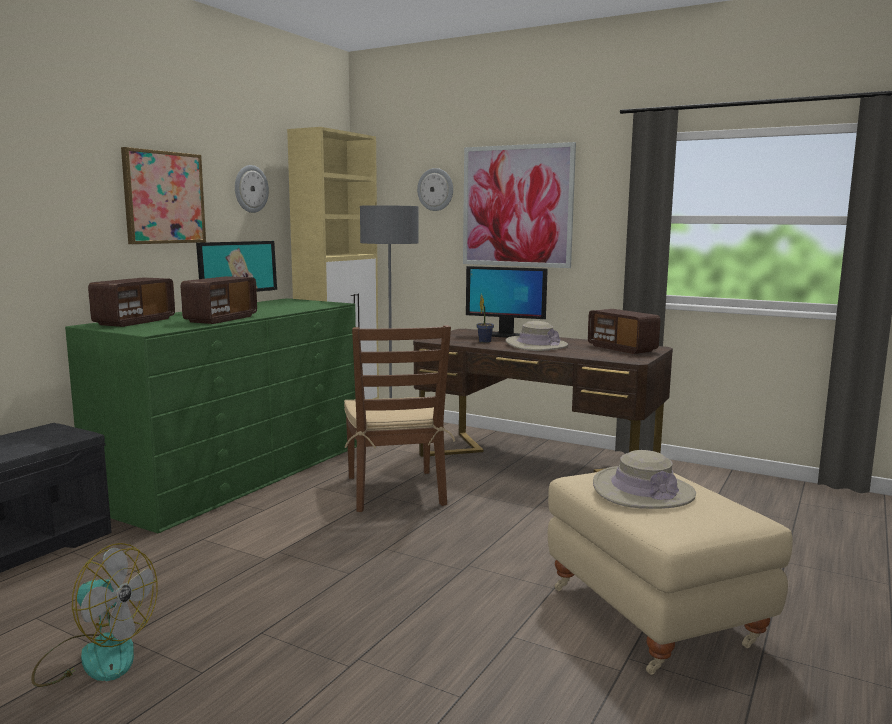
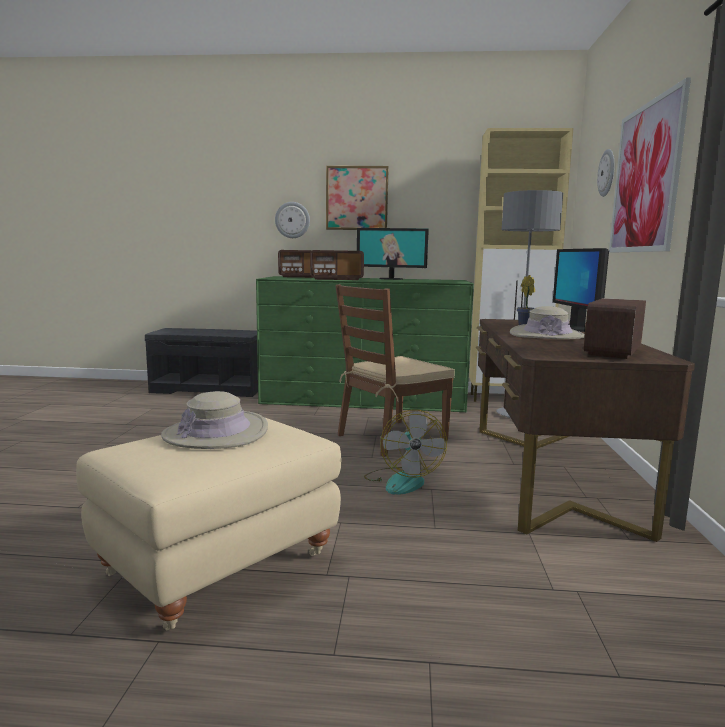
camera: 65 degrees right, 0 degrees up
fan [31,543,158,687] -> fan moved to [364,410,447,495]
wall clock [235,165,269,213] -> wall clock moved to [275,202,310,238]

